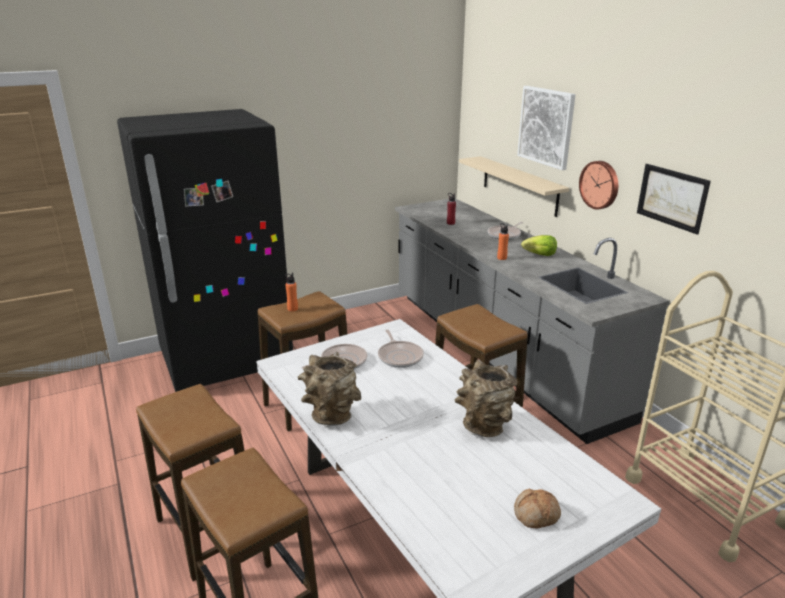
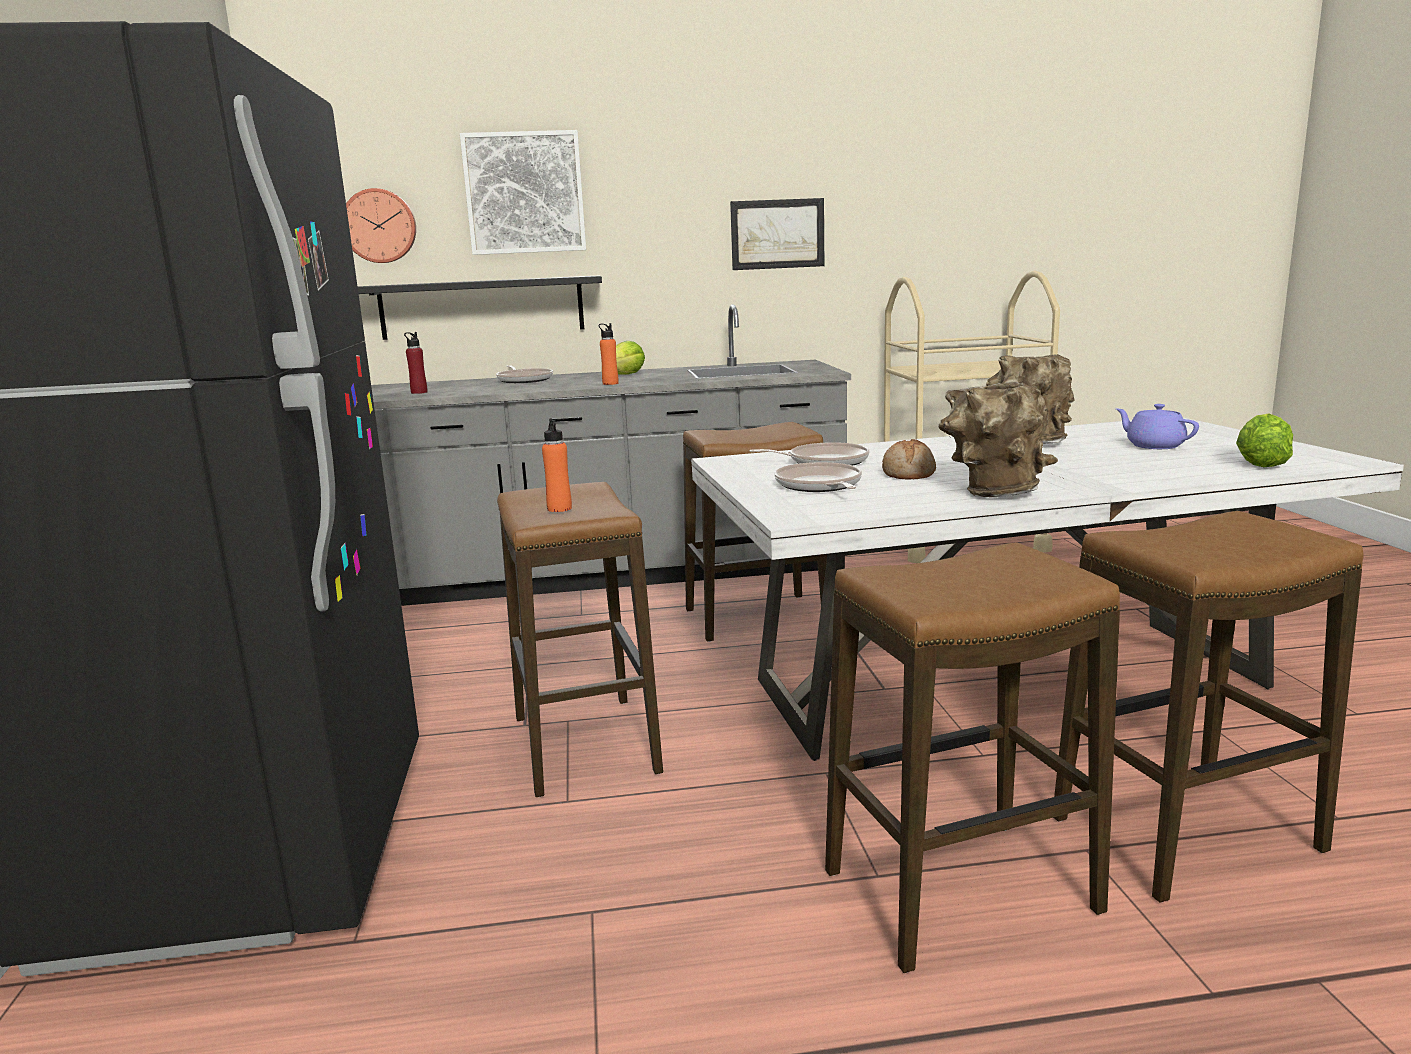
camera: 70 degrees left, 10 degrees down
beige shelf [459,156,569,217] -> black shelf [358,275,602,340]
bread [514,488,561,528] -> bread moved to [882,439,936,480]
wall clock [579,161,618,209] -> wall clock moved to [346,188,416,263]
none -> purple teapot [1116,404,1199,449]
none -> lettuce [1236,413,1293,467]

